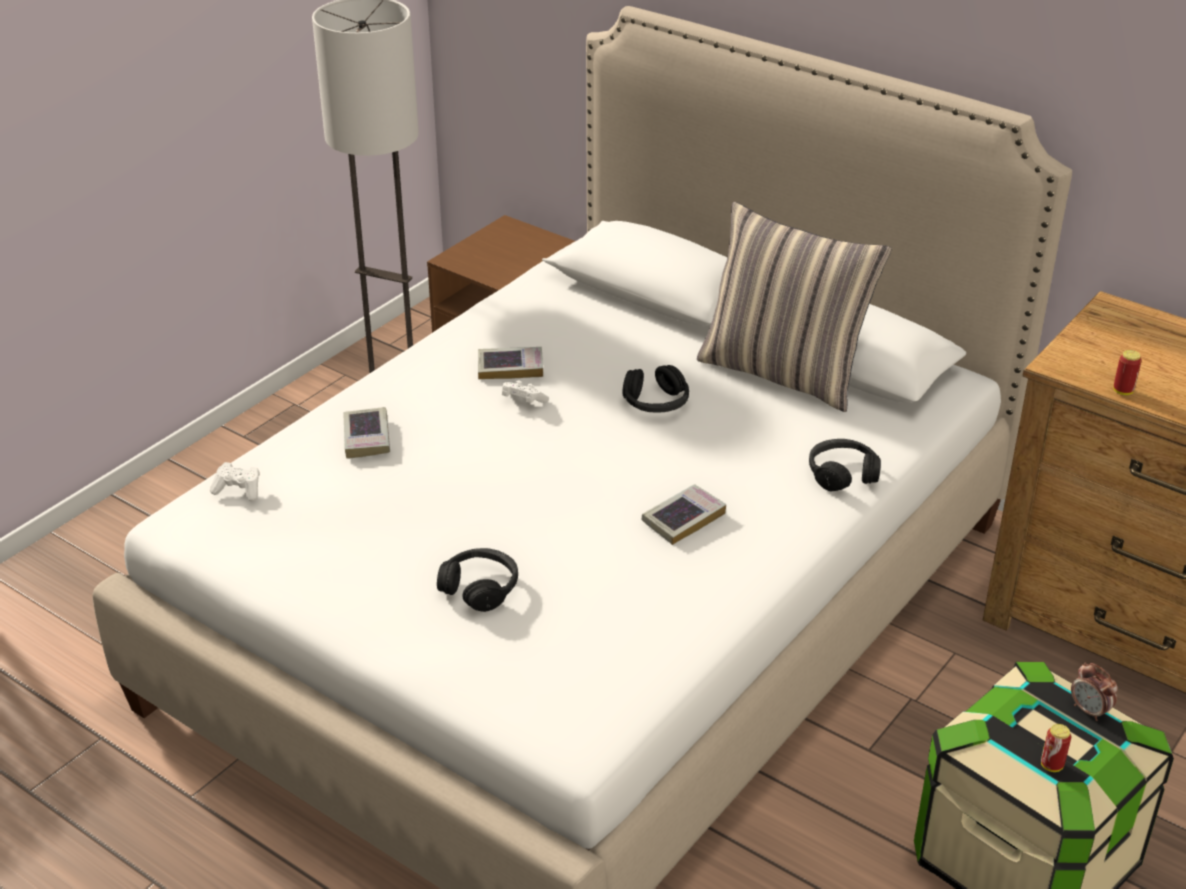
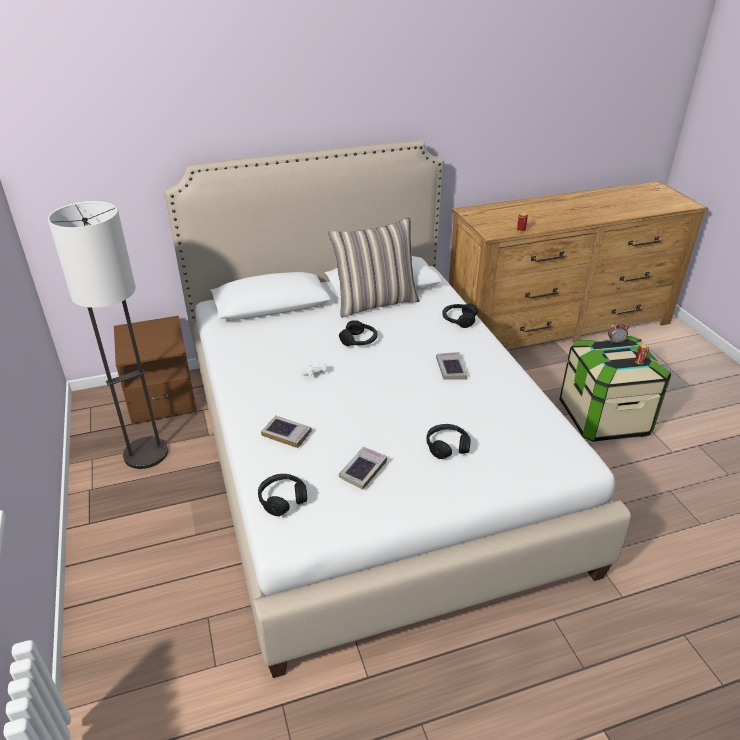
camera: 55 degrees left, 0 degrees up
white game controller [210,462,260,501] -> black headphones [258,474,307,516]
book [478,347,543,380] -> book moved to [339,447,387,490]

